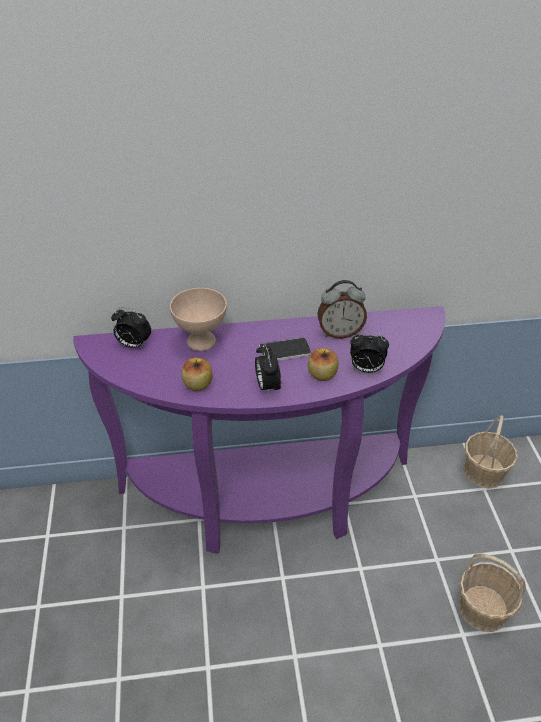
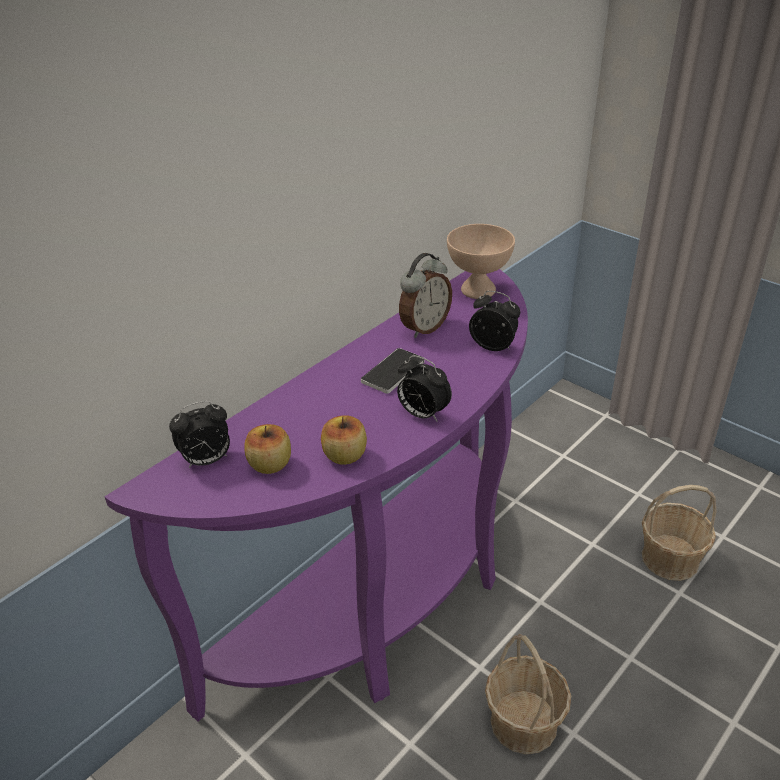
camera: 40 degrees left, 5 degrees down
beige bowl [170,288,227,351] -> beige bowl moved to [447,224,515,299]
apple [308,348,339,381] -> apple moved to [245,424,291,474]
alarm clock [350,332,389,373] -> alarm clock turned 120 degrees counterclockwise [469,291,520,351]
basket [464,415,518,488] -> basket moved to [485,634,571,754]

